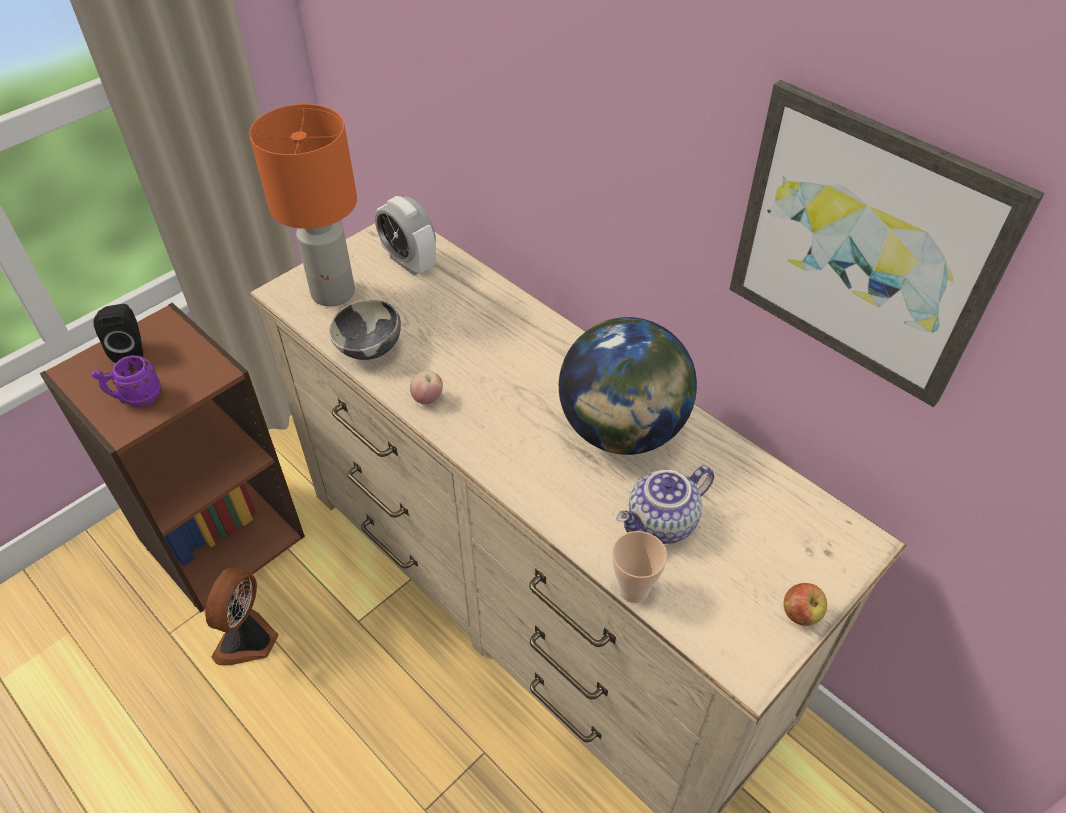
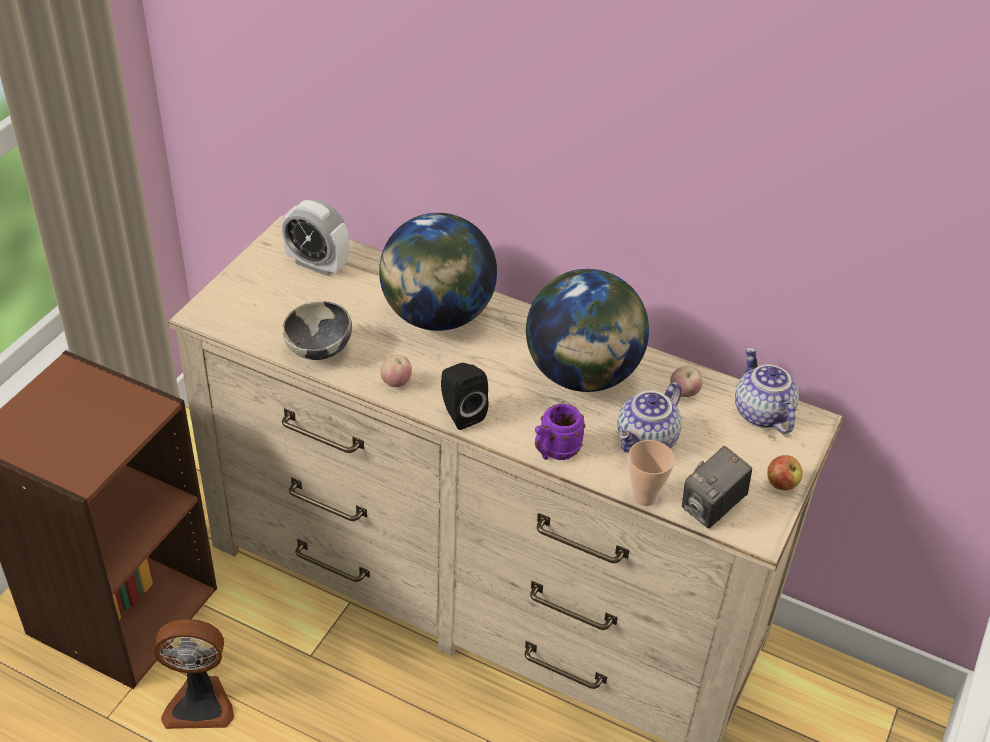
camera: 20 degrees left, 5 degrees down
purple mug [92,355,161,407] -> purple mug moved to [535,404,585,460]
black speaker [93,304,143,363] -> black speaker moved to [441,363,489,430]
fan [205,567,278,665] -> fan turned 90 degrees counterclockwise [154,619,234,729]
orange table lamp [249,104,357,307] -> none
picture [729,80,1044,407] -> none
none -> globe [379,213,497,331]
none -> apple [670,366,703,397]
none -> camera [682,446,752,529]
none -> teapot [735,347,799,434]

